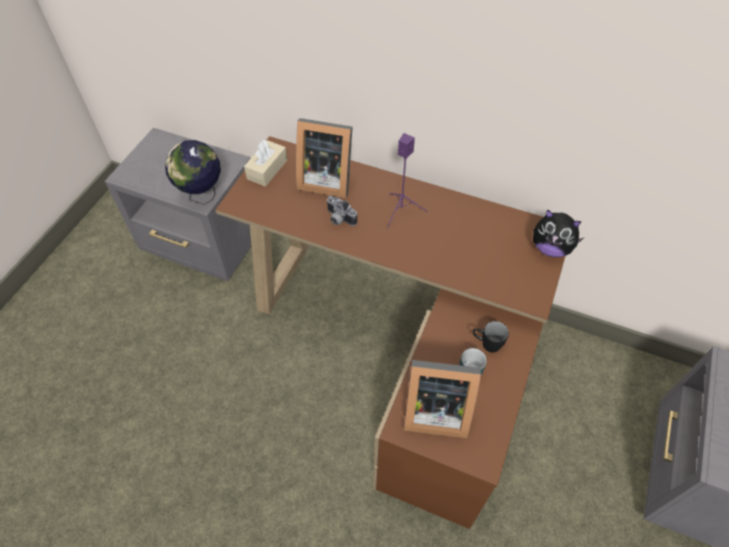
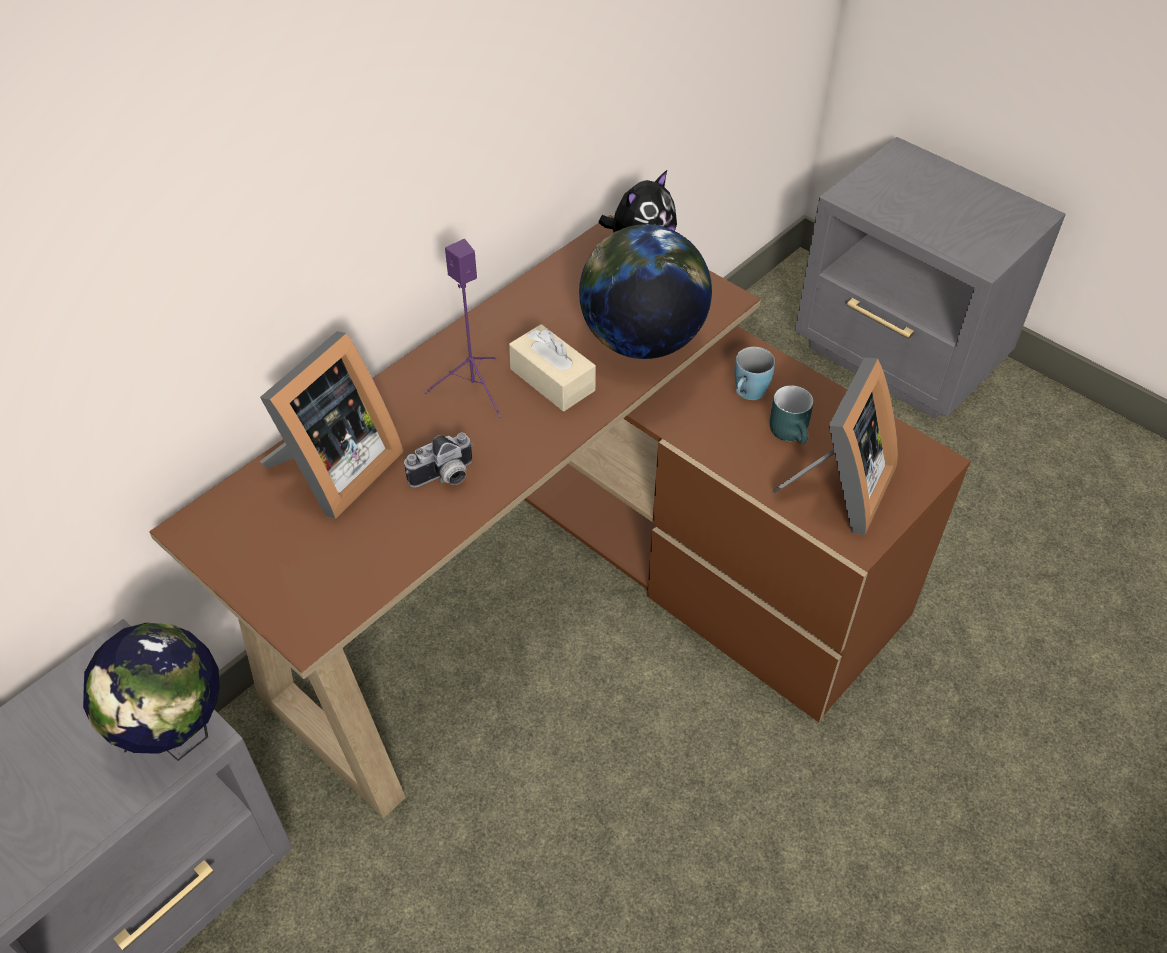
camera: 70 degrees left, 5 degrees down
beige tissue box [244,140,287,187] -> beige tissue box moved to [509,324,596,411]
black mug [473,321,509,353] -> blue mug [735,347,775,400]
none -> globe [579,224,712,359]

